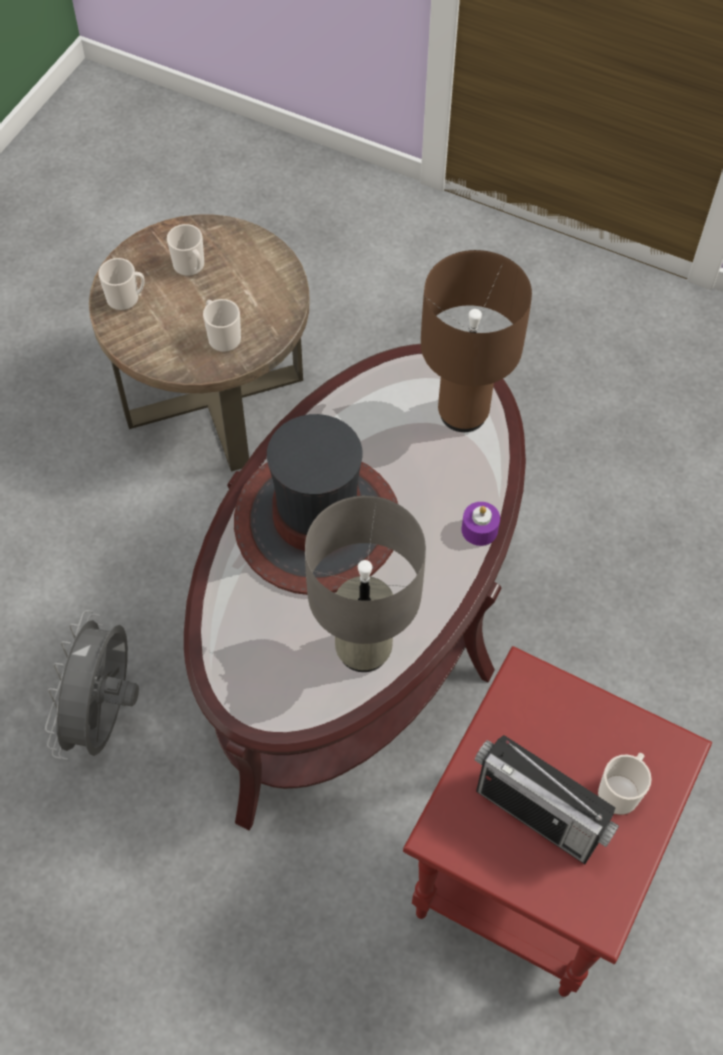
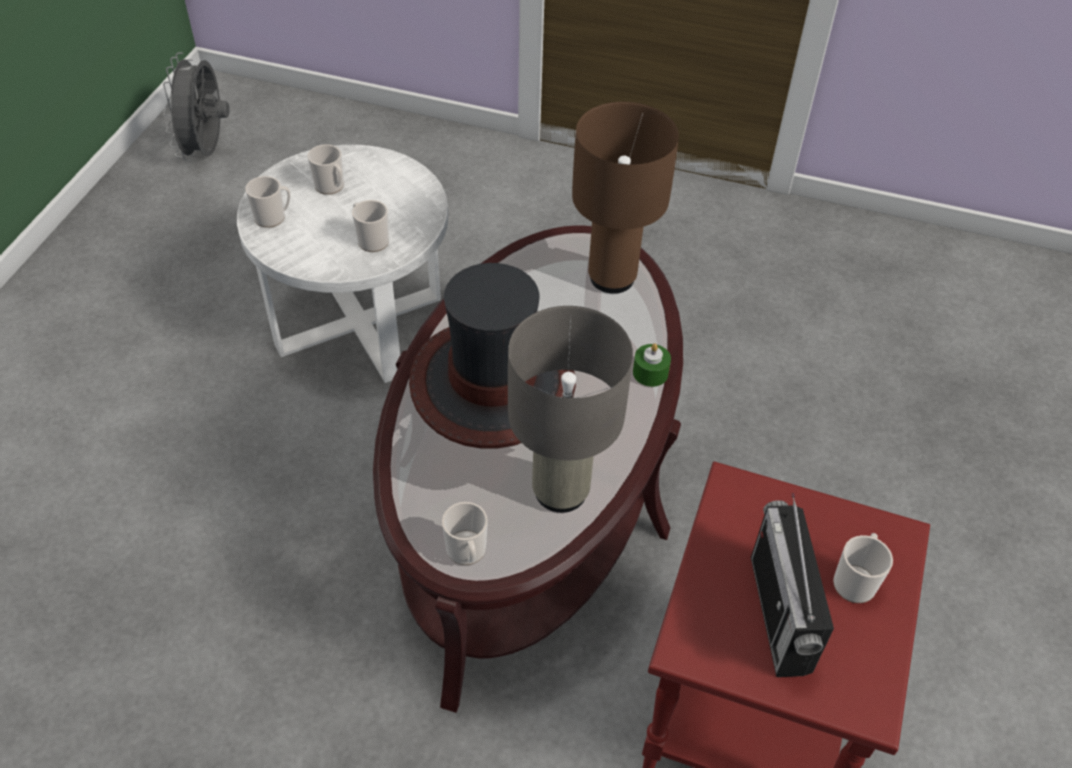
camera: 10 degrees left, 10 degrees down
grey fan [45,610,139,760] -> grey fan moved to [163,52,230,161]
brown side table [89,215,309,472] -> white side table [237,145,448,383]
purple candle [461,502,500,546] -> green candle [633,344,671,387]
radio [475,735,619,864] -> radio turned 60 degrees clockwise [751,493,834,677]
none -> mug [442,502,488,565]

